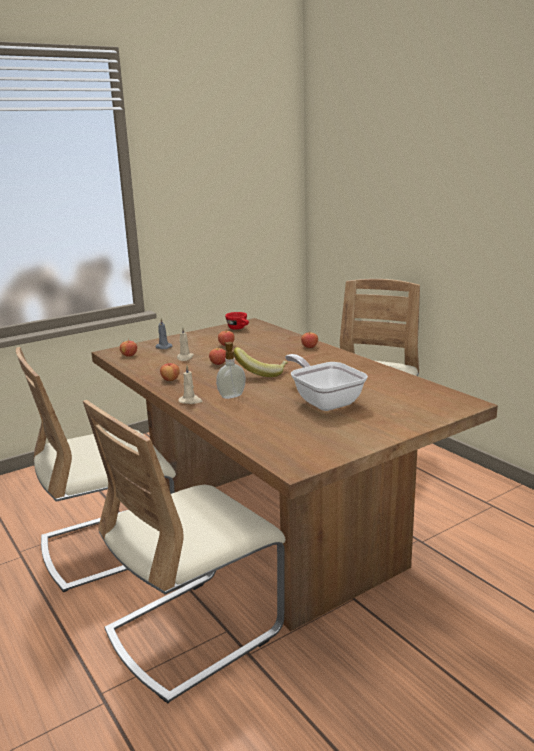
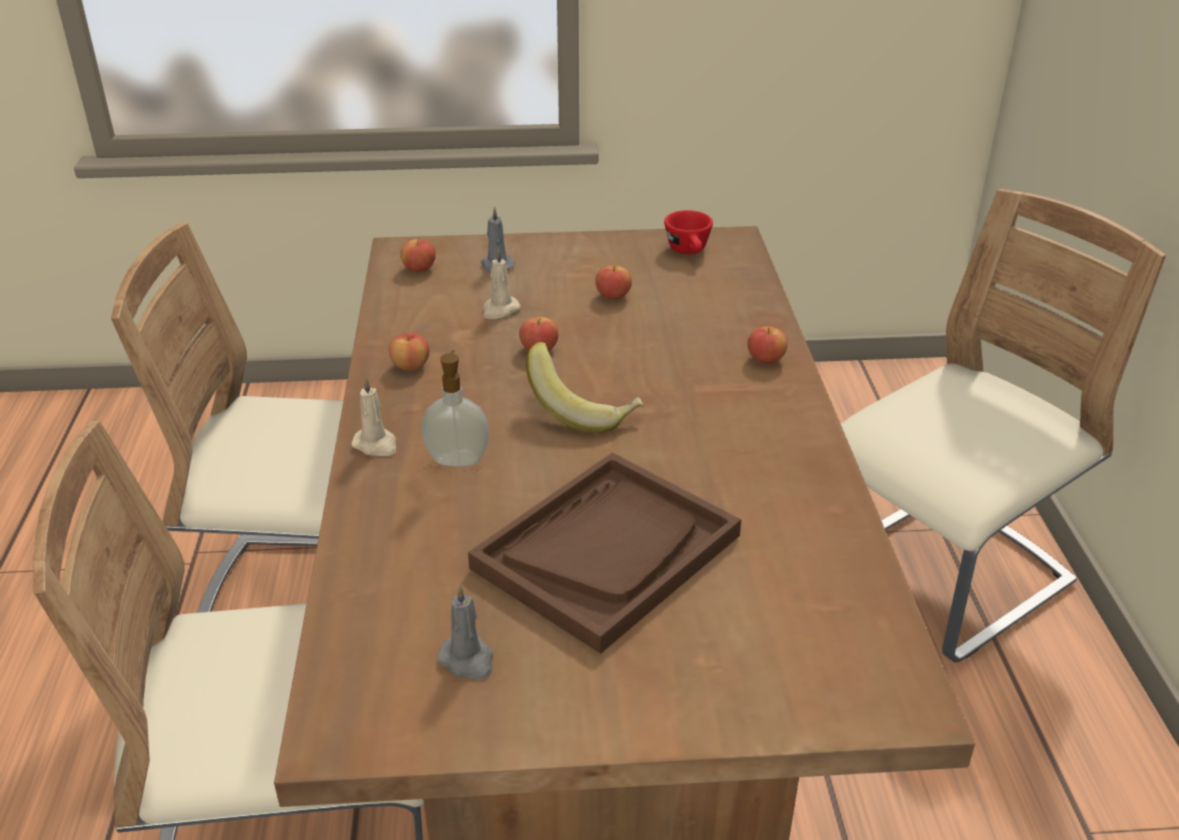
camera: 30 degrees right, 15 degrees up
frying pan [285,354,368,411] -> brown tray [468,452,741,654]
none -> grey candle [437,585,493,680]

